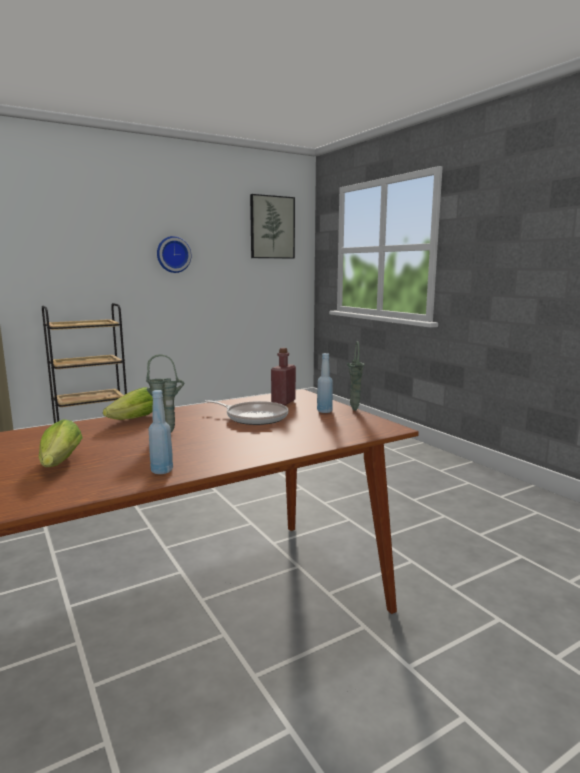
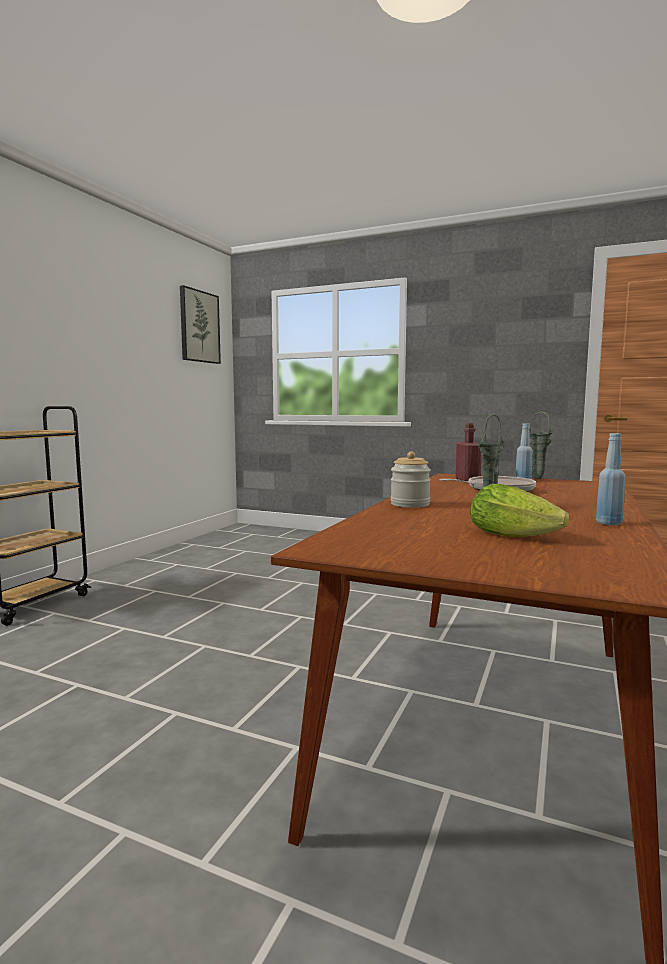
camera: 35 degrees left, 5 degrees down
lettuce [103,387,153,420] -> jar [391,451,431,508]
wall clock [157,236,192,273] -> none

